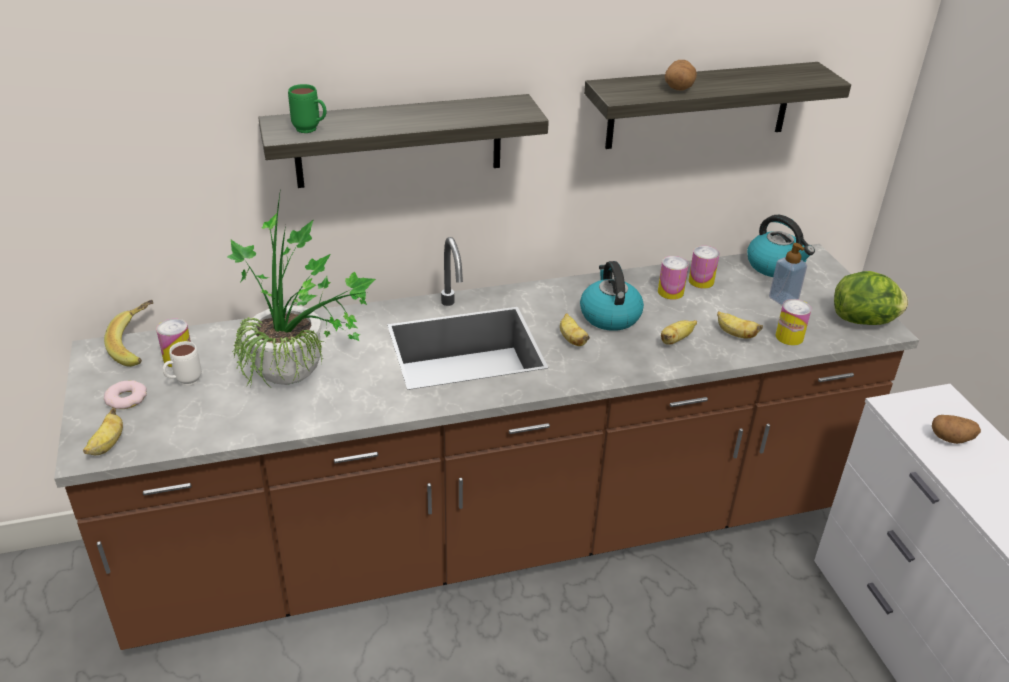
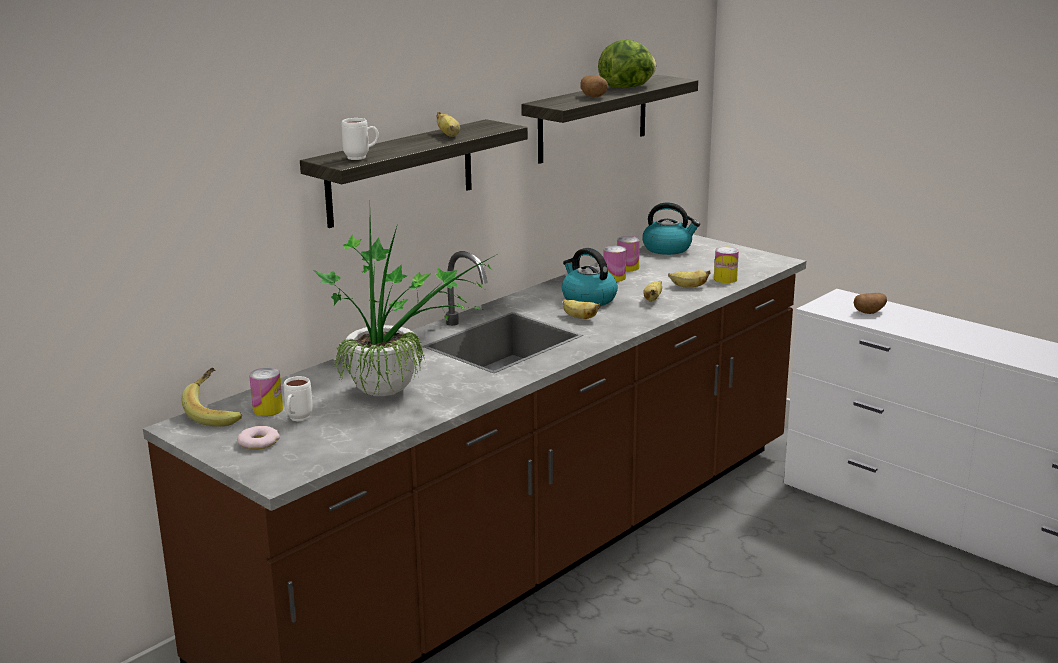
camera: 30 degrees left, 15 degrees down
banana [83,408,123,455] -> banana moved to [436,112,460,137]
green mug [288,84,326,133] -> white mug [341,118,379,160]
soap dispenser [769,243,807,305] -> none
lettuce [834,271,908,325] -> lettuce moved to [598,39,656,88]

